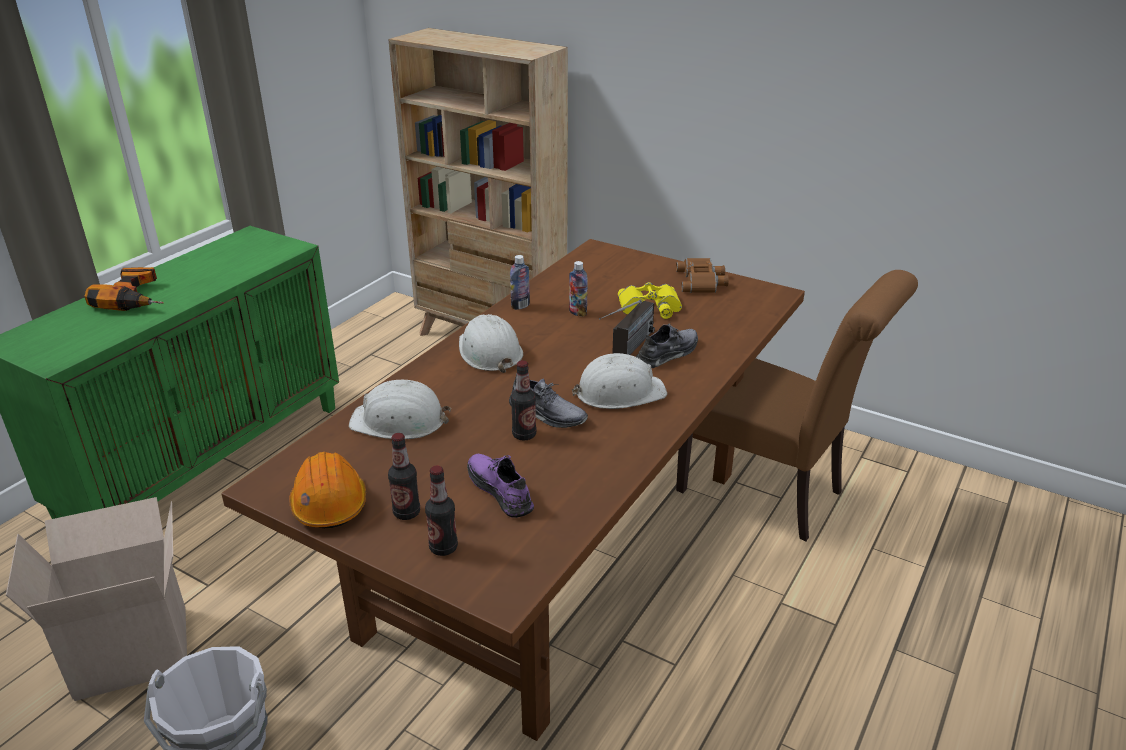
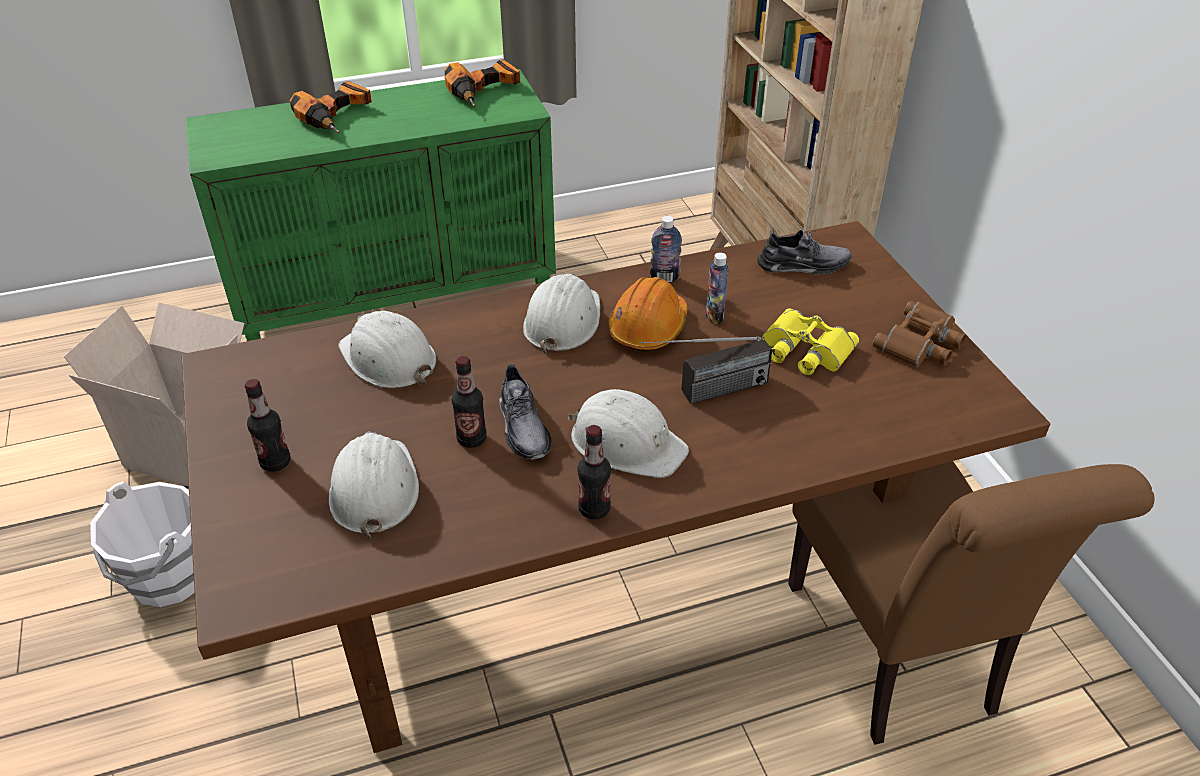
camera: 40 degrees right, 10 degrees up
orange hard hat [289,452,366,528] -> orange hard hat moved to [608,277,688,352]
bottle [425,466,458,556] -> bottle moved to [577,425,611,519]
purple shoe [467,454,534,518] -> white hard hat [329,431,419,539]
grey shoe [636,323,698,368] -> grey shoe moved to [758,230,852,274]
none -> power drill [444,59,520,107]

